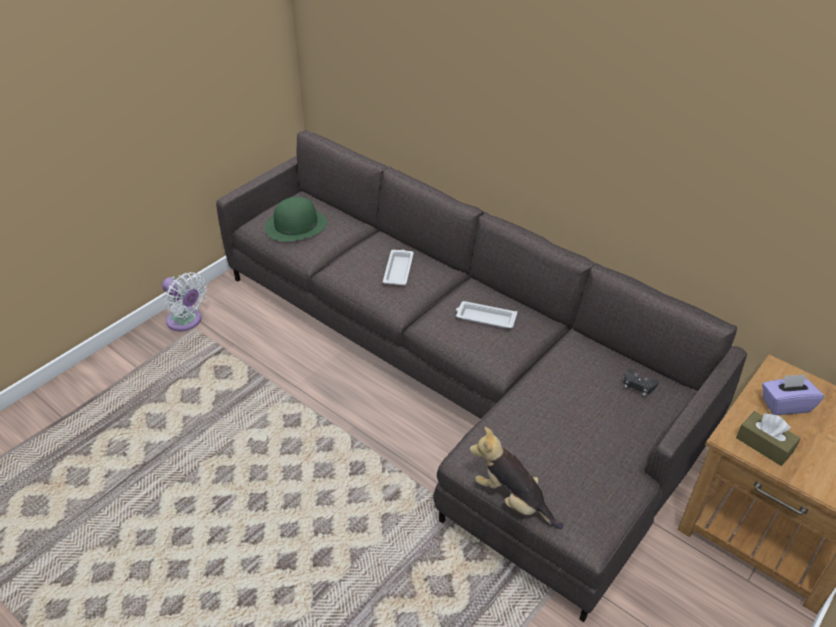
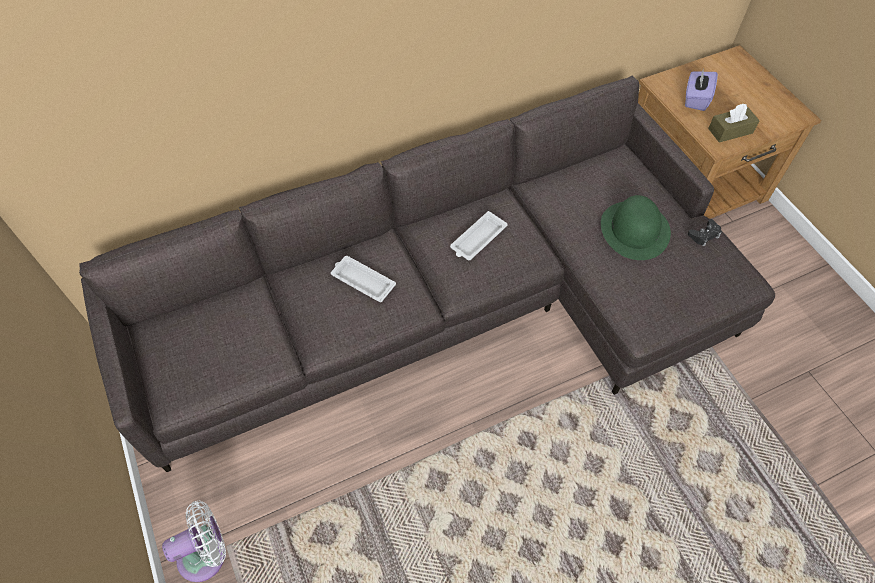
camera: 65 degrees left, 15 degrees up
green hat [265,197,327,242] -> green hat moved to [601,195,671,260]
plush toy [470,427,564,529] -> none
black game controller [624,368,659,396] -> black game controller moved to [688,219,722,246]

